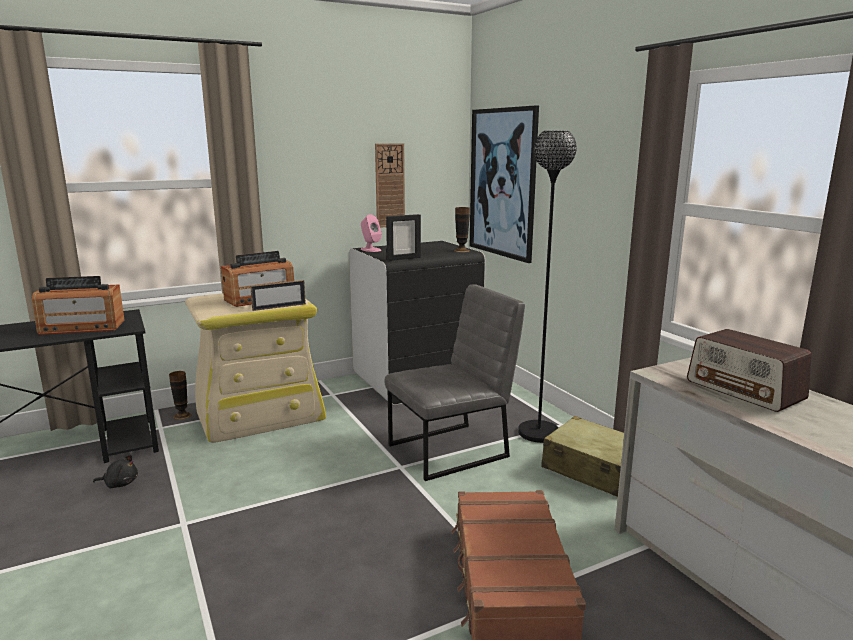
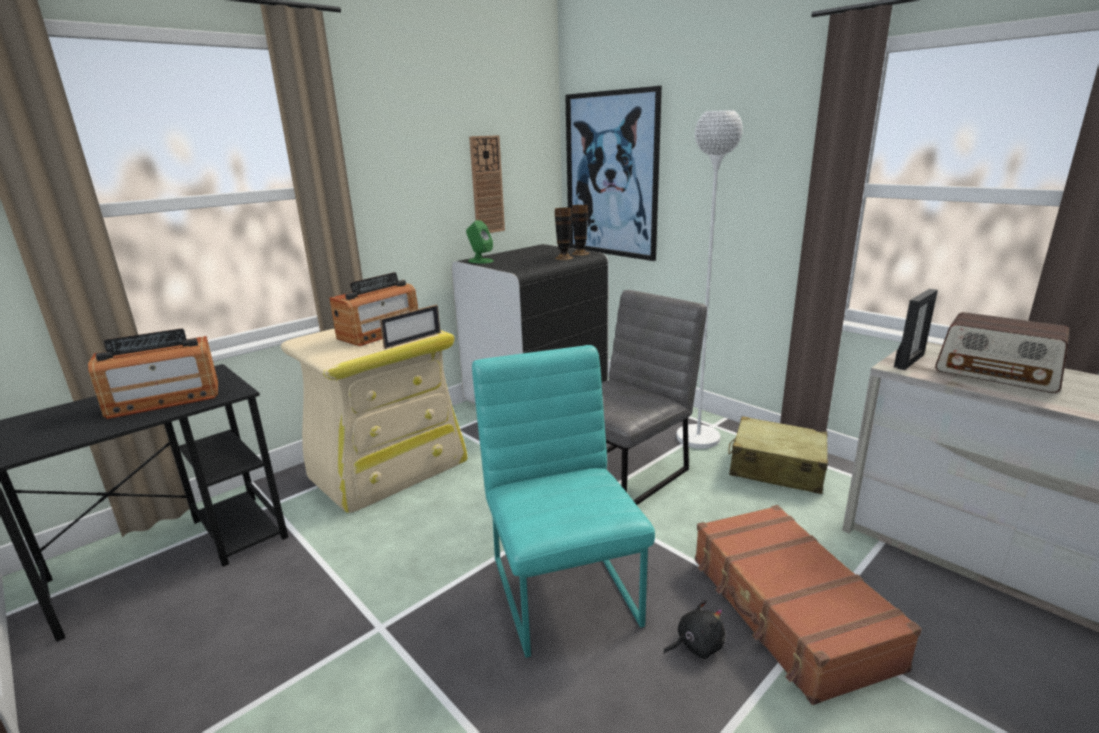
camera: 15 degrees left, 5 degrees up
black plush toy [93,455,138,488] -> black plush toy moved to [663,600,725,659]
vase [169,371,192,420] -> vase moved to [555,208,573,260]
pink speaker [361,214,382,252] -> green speaker [466,220,493,264]
picture frame [386,214,421,261] -> picture frame moved to [894,289,938,370]
black floor lamp [518,131,577,443] -> white floor lamp [676,110,743,449]
none -> turquoise chair [472,345,655,658]

